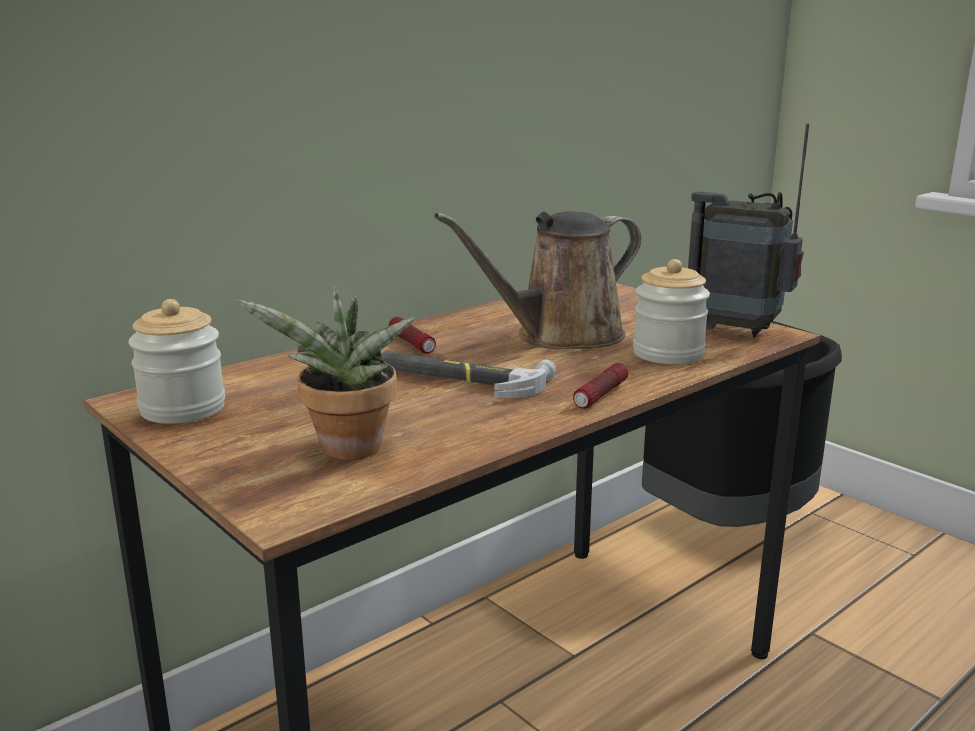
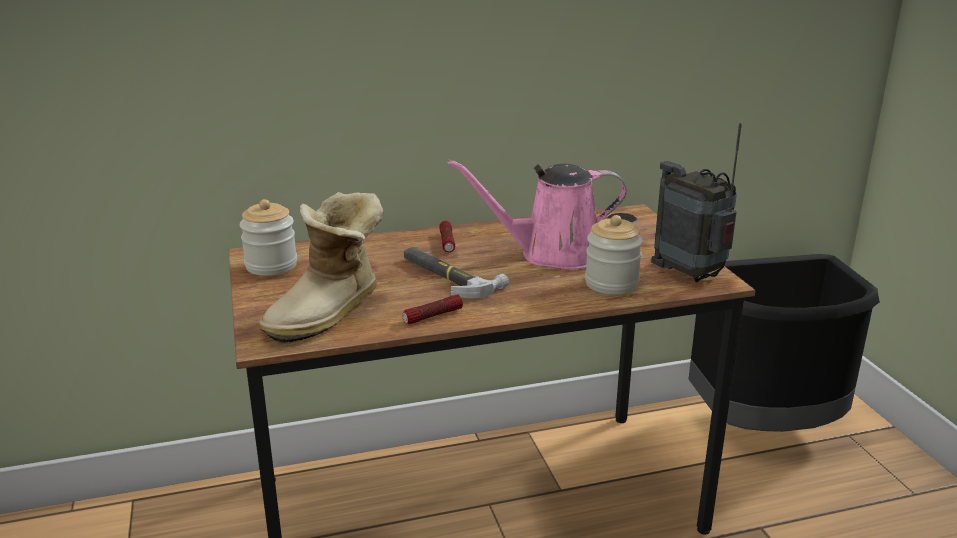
camera: 25 degrees right, 5 degrees up
potted plant [236,286,415,460] -> boot [259,192,383,343]
brown watering can [434,211,641,350] -> pink watering can [448,160,627,270]
flashlight [573,363,628,409] -> flashlight moved to [403,294,463,324]

